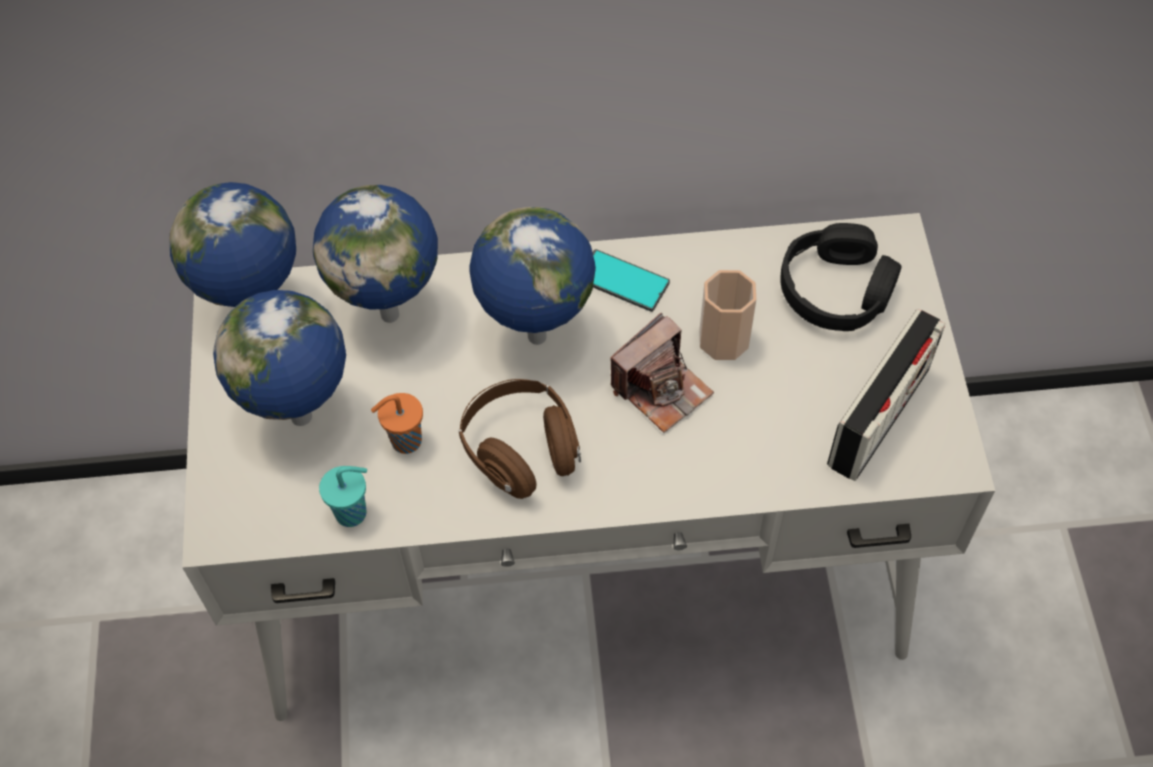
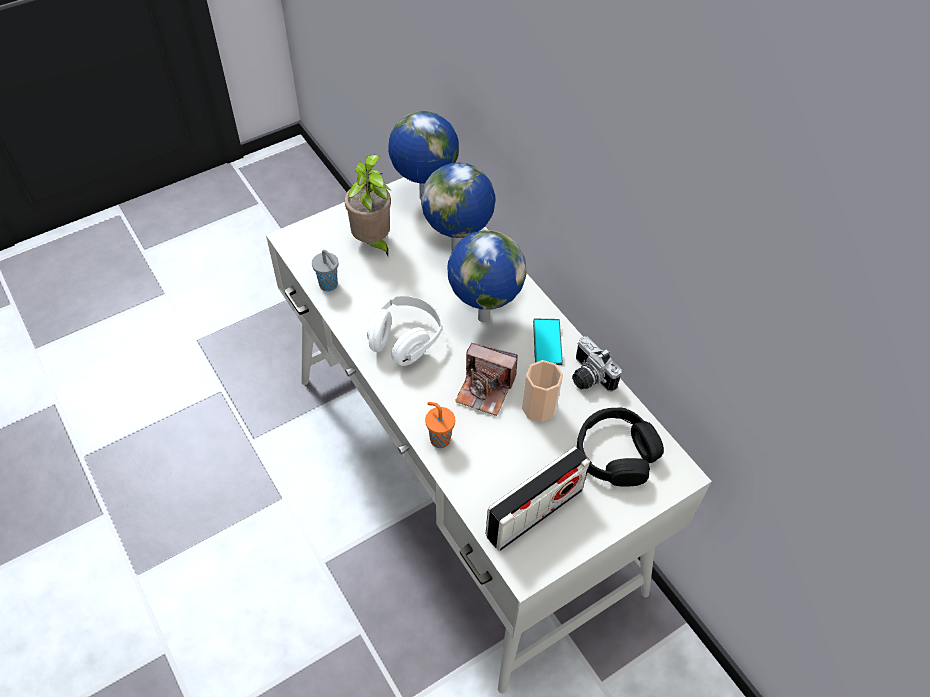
camera: 60 degrees right, 5 degrees down
globe [213,290,346,426] -> potted plant [344,155,391,256]
turquoise cup [319,466,367,527] -> grey cup [312,250,338,291]
orange cup [371,393,423,454] -> orange cup moved to [425,402,455,448]
brown headphones [459,379,581,499] -> white headphones [367,296,442,366]
radio [827,309,945,481] -> radio turned 45 degrees counterclockwise [486,447,590,551]
none -> camera [572,336,622,391]

